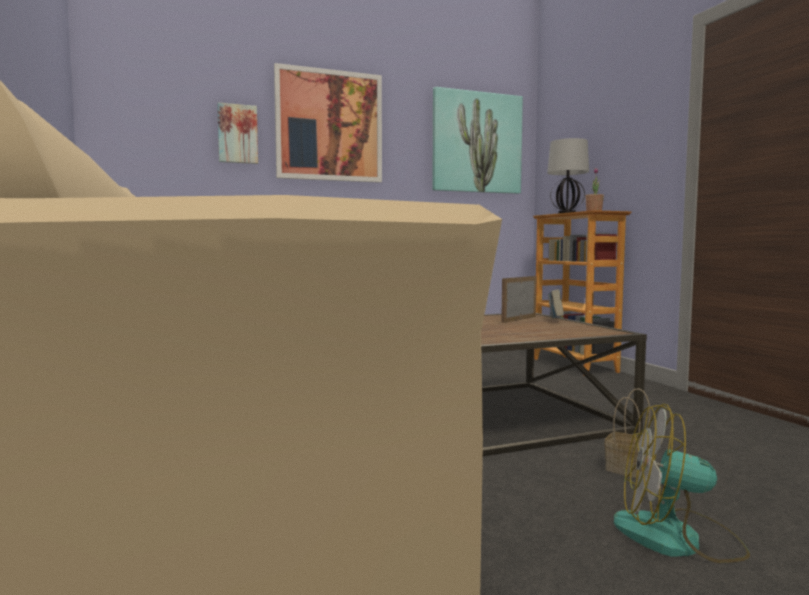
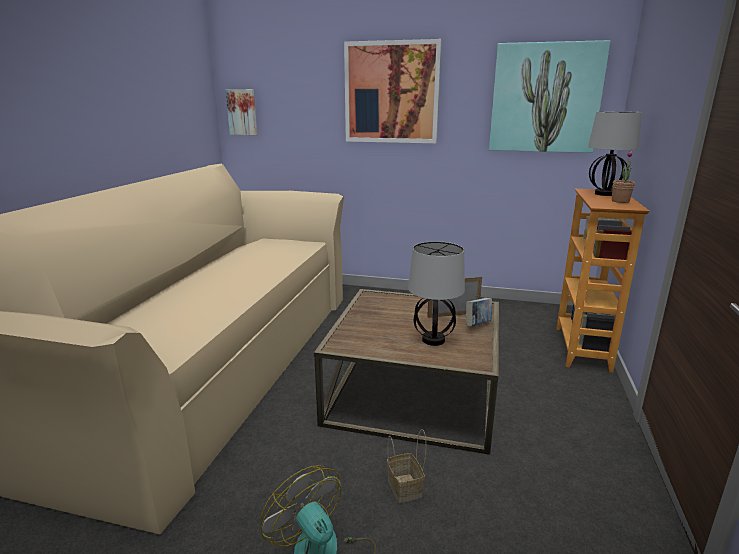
camera: 35 degrees right, 15 degrees up
picture [217,103,258,164] -> picture moved to [225,89,257,135]
none -> table lamp [408,241,465,346]

